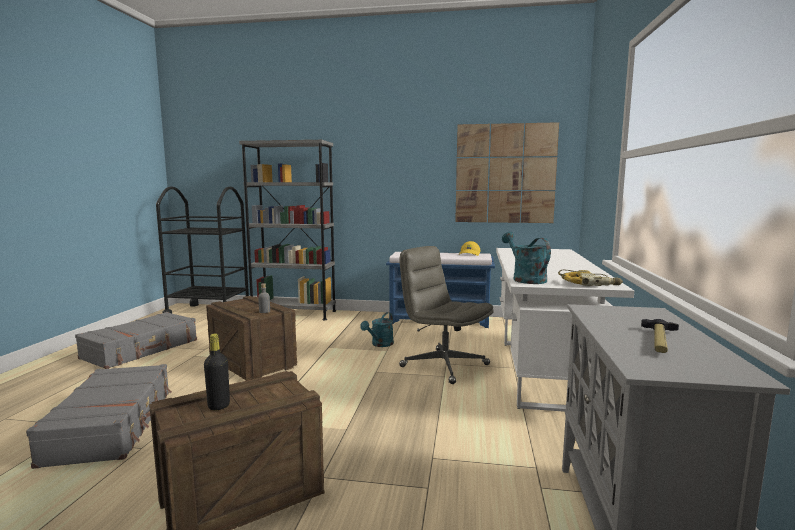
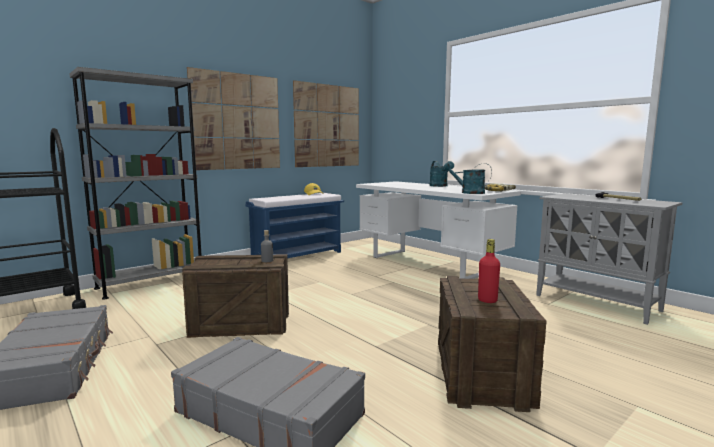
camera: 50 degrees left, 0 degrees up
black bottle [204,333,230,410] -> red bottle [478,239,500,303]
turquoise watering can [360,312,394,347] -> turquoise watering can moved to [429,161,454,187]
grey office chair [399,246,494,384] -> none
none -> picture [187,67,280,170]

